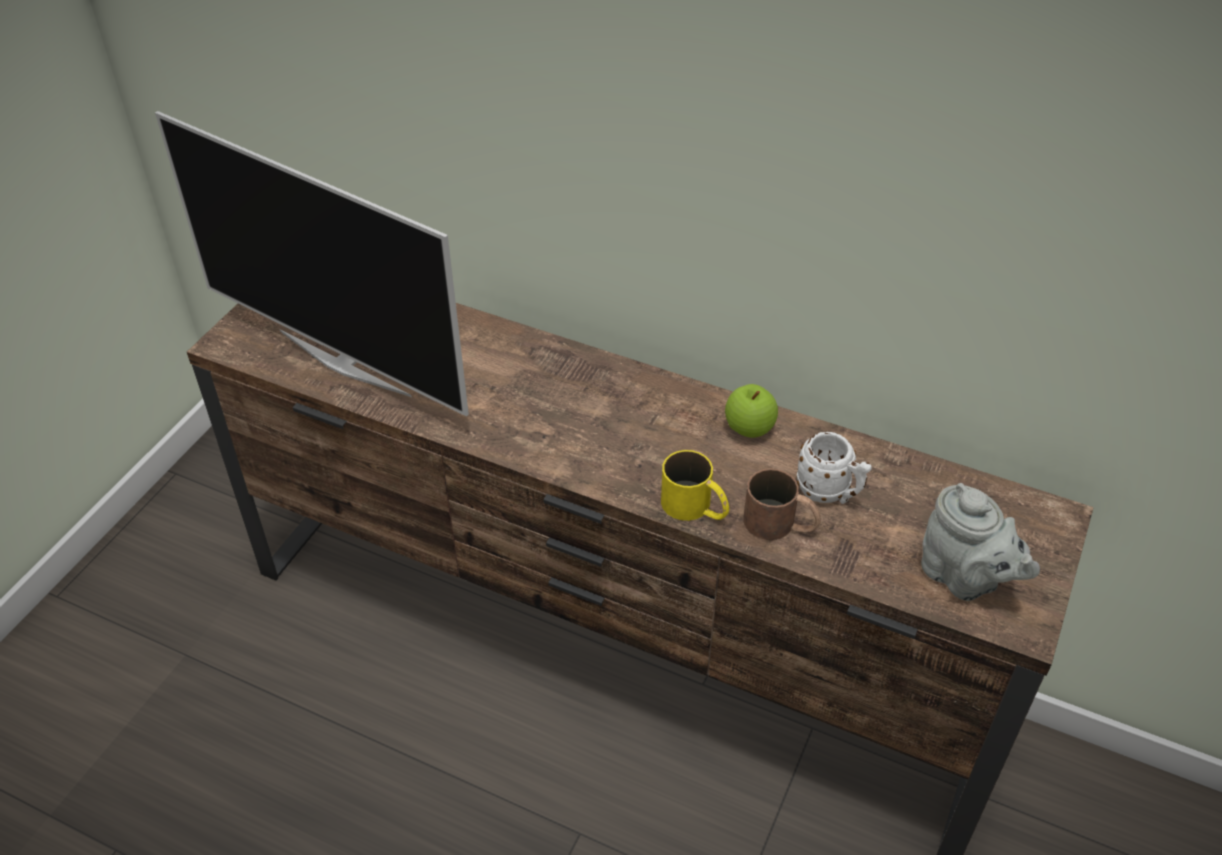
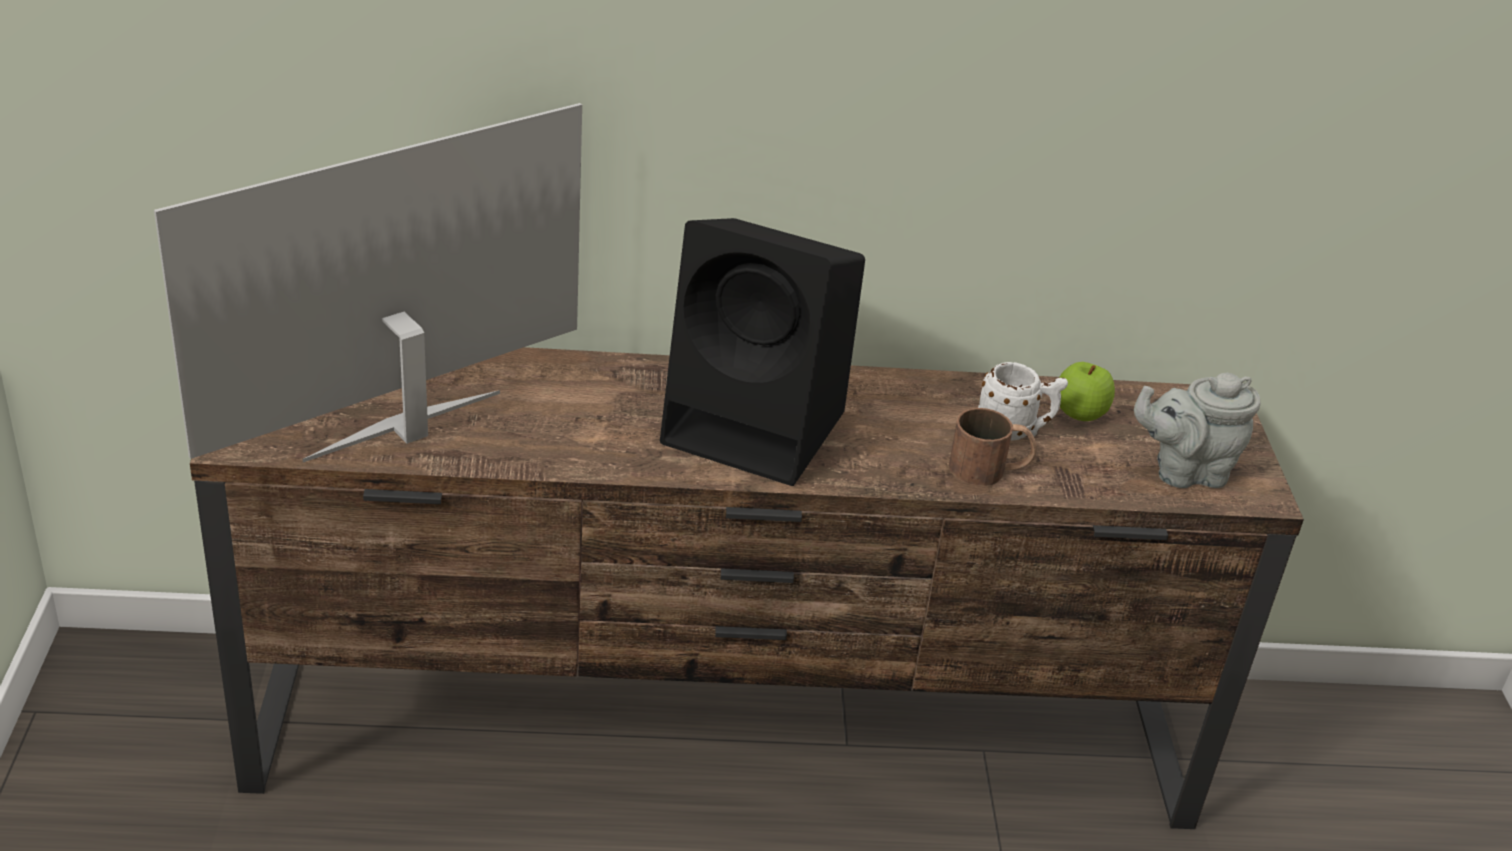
camera: 30 degrees left, 10 degrees down
television [155,111,469,417] -> television turned 135 degrees clockwise [154,103,582,462]
yellow mug [661,450,729,521] -> none
apple [725,384,778,438] -> apple moved to [1059,362,1115,421]
grey teapot [921,483,1040,601] -> grey teapot turned 150 degrees clockwise [1134,373,1261,488]
none -> black speaker [660,218,865,486]

